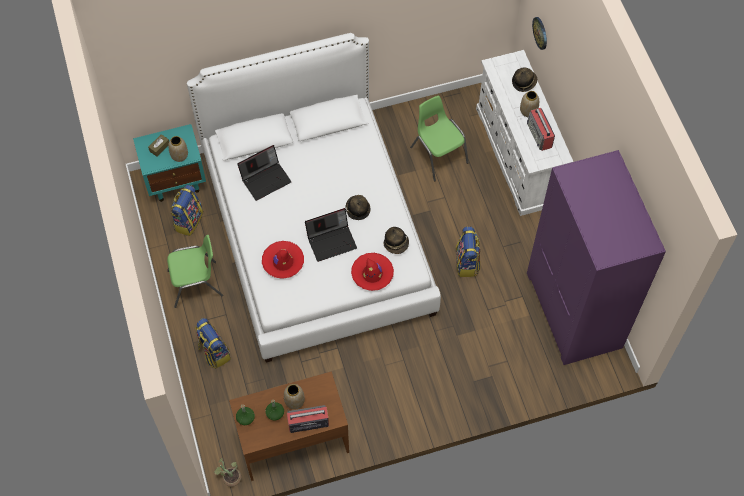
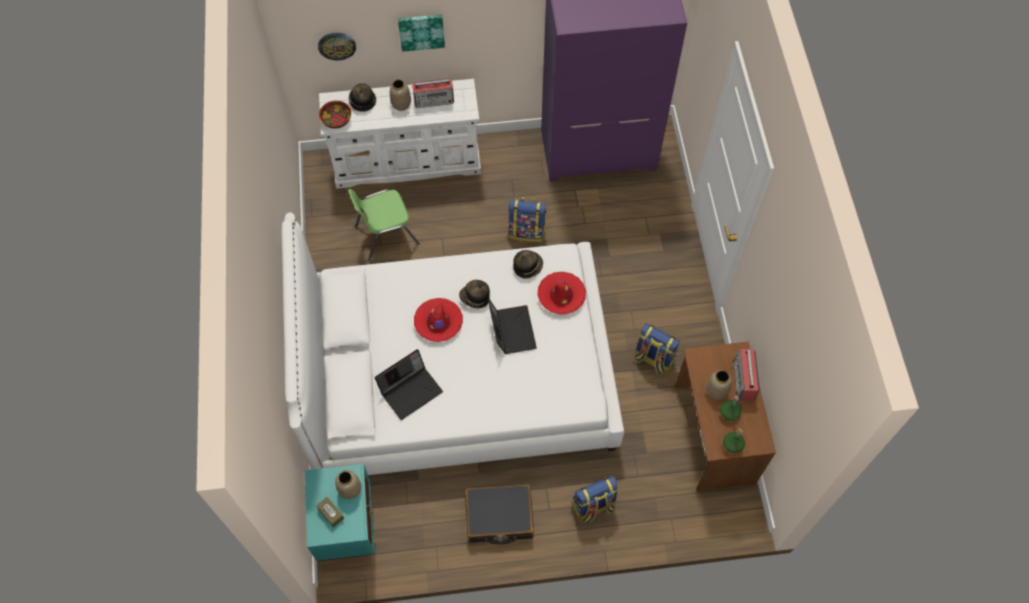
camera: 80 degrees left, 0 degrees up
green chair [167,235,223,308] -> black suitcase [465,484,534,544]
backpack [171,185,203,236] -> backpack moved to [634,323,680,374]
potted plant [214,458,242,487] -> none
laptop [237,145,291,201] -> laptop turned 75 degrees clockwise [375,349,443,420]
red hat [262,241,304,279] -> red hat moved to [414,298,463,342]
none -> bowl [319,100,351,129]
none -> picture [398,14,445,52]

